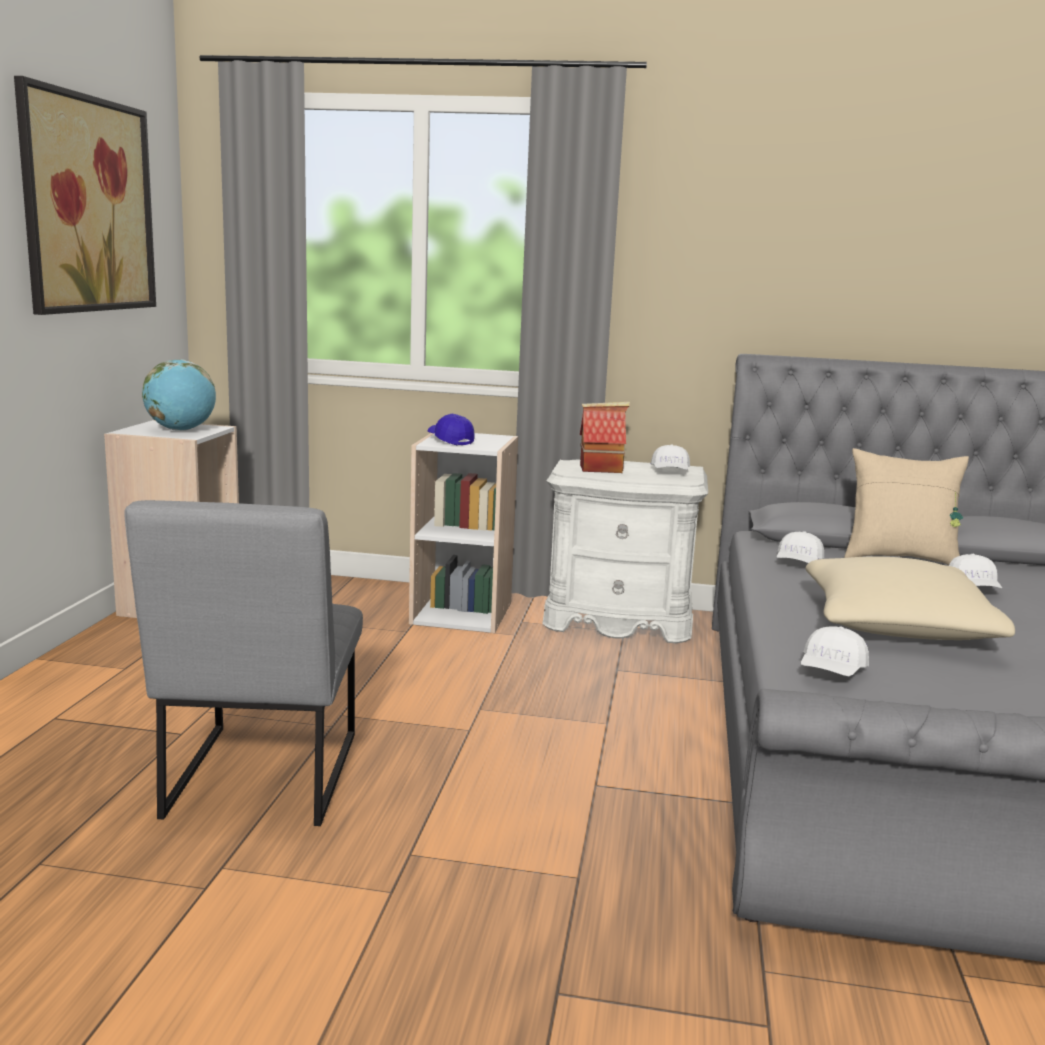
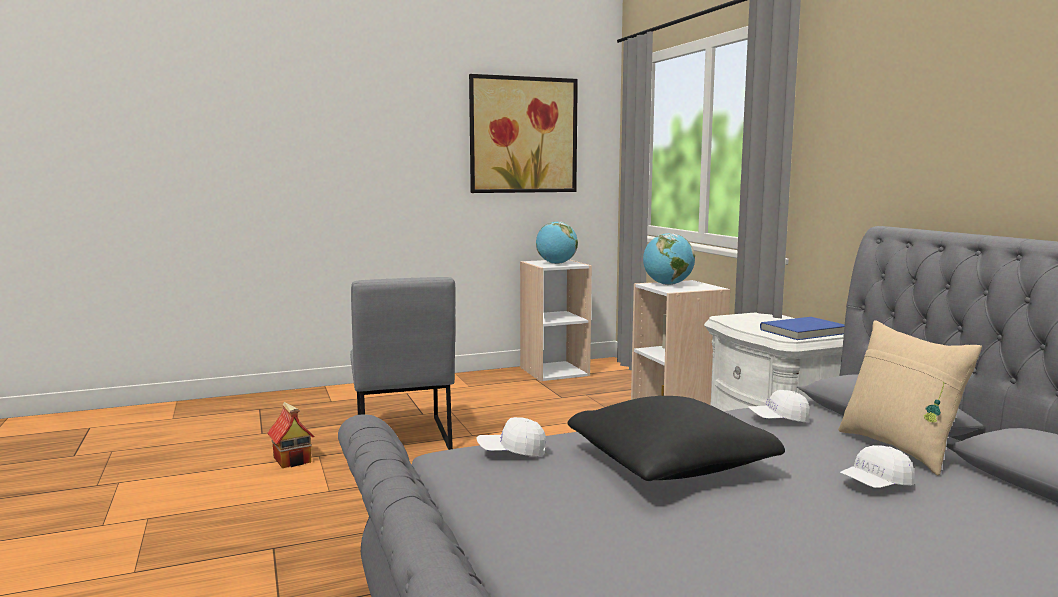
camera: 60 degrees right, 5 degrees down
grey chair [124,500,363,826] -> grey chair turned 75 degrees counterclockwise [350,277,455,450]
blue cap [428,414,475,445] -> globe [643,233,695,285]
toy house [580,402,630,473] -> toy house moved to [267,402,315,468]
white cap [651,444,690,470] -> blue book [760,317,845,340]
beige pillow [806,556,1015,640] -> black pillow [567,396,785,481]

